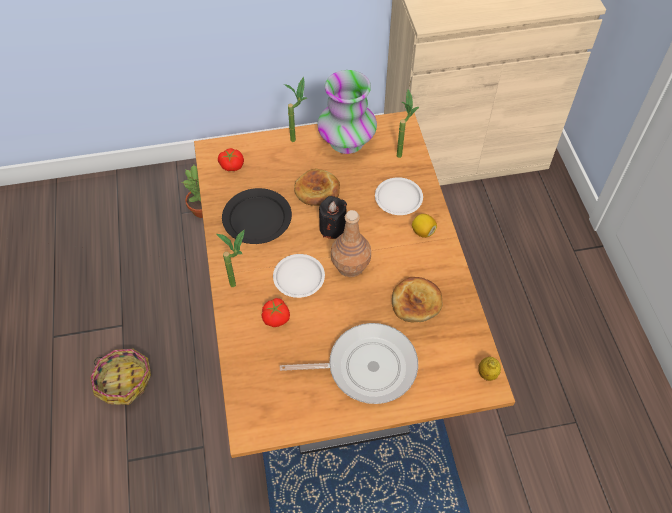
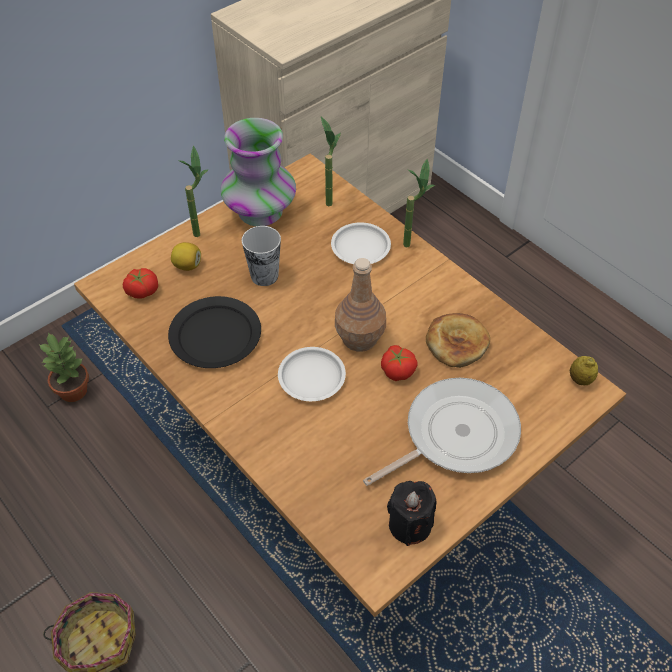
camera: 30 degrees left, 5 degrees down
potted plant [216,230,245,287] -> potted plant moved to [403,159,435,248]
tomato [261,298,290,327] -> tomato moved to [381,345,418,381]
bread [294,169,340,206] -> cup [242,226,281,286]
black candle [319,196,347,239] -> black candle moved to [387,481,436,546]
lemon [412,214,437,238] -> lemon moved to [171,242,201,271]

